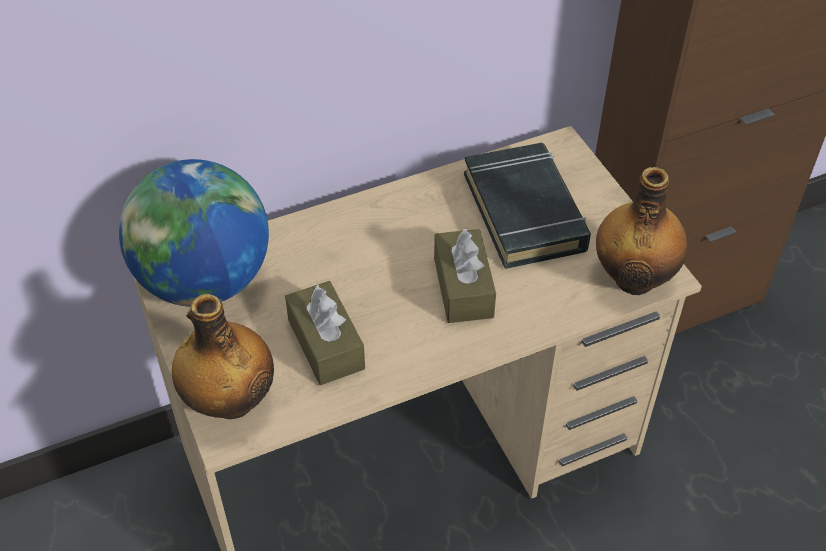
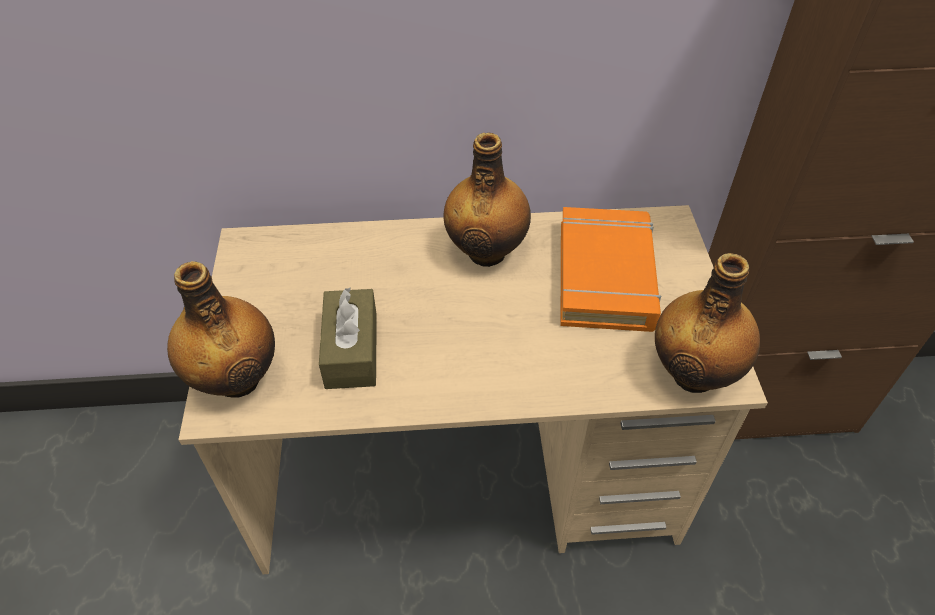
camera: 20 degrees right, 0 degrees up
globe [119,159,269,307] -> none
brown tissue box [434,228,496,323] -> none
black book [464,143,591,269] -> orange book [560,207,661,332]
none -> bottle [443,133,531,267]

